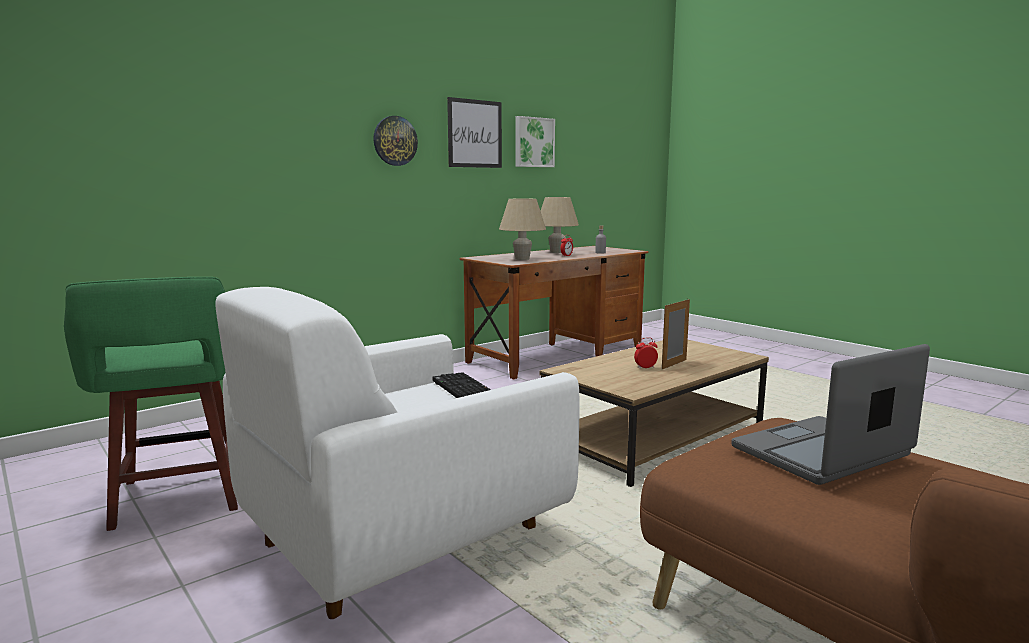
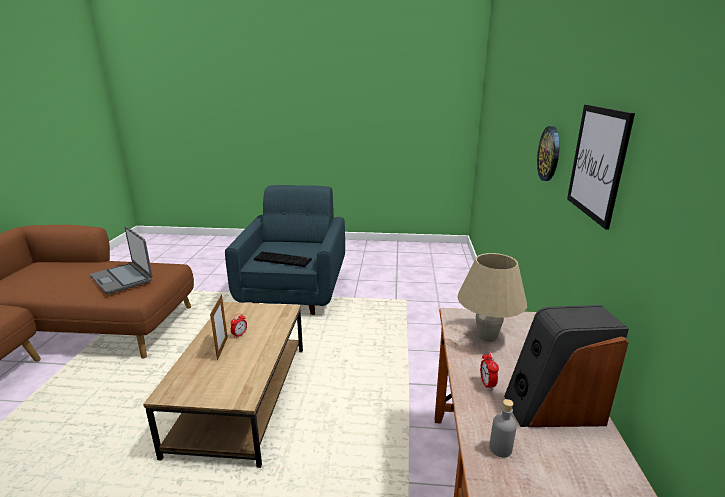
camera: 135 degrees right, 10 degrees up
green stool [64,277,238,531] -> none
white armchair [215,287,580,619] -> blue armchair [225,185,345,315]
picture [516,116,555,167] -> none
beige table lamp [541,197,579,253] -> speaker [504,305,629,427]
laptop [731,344,930,485] -> laptop turned 120 degrees clockwise [90,226,152,295]

